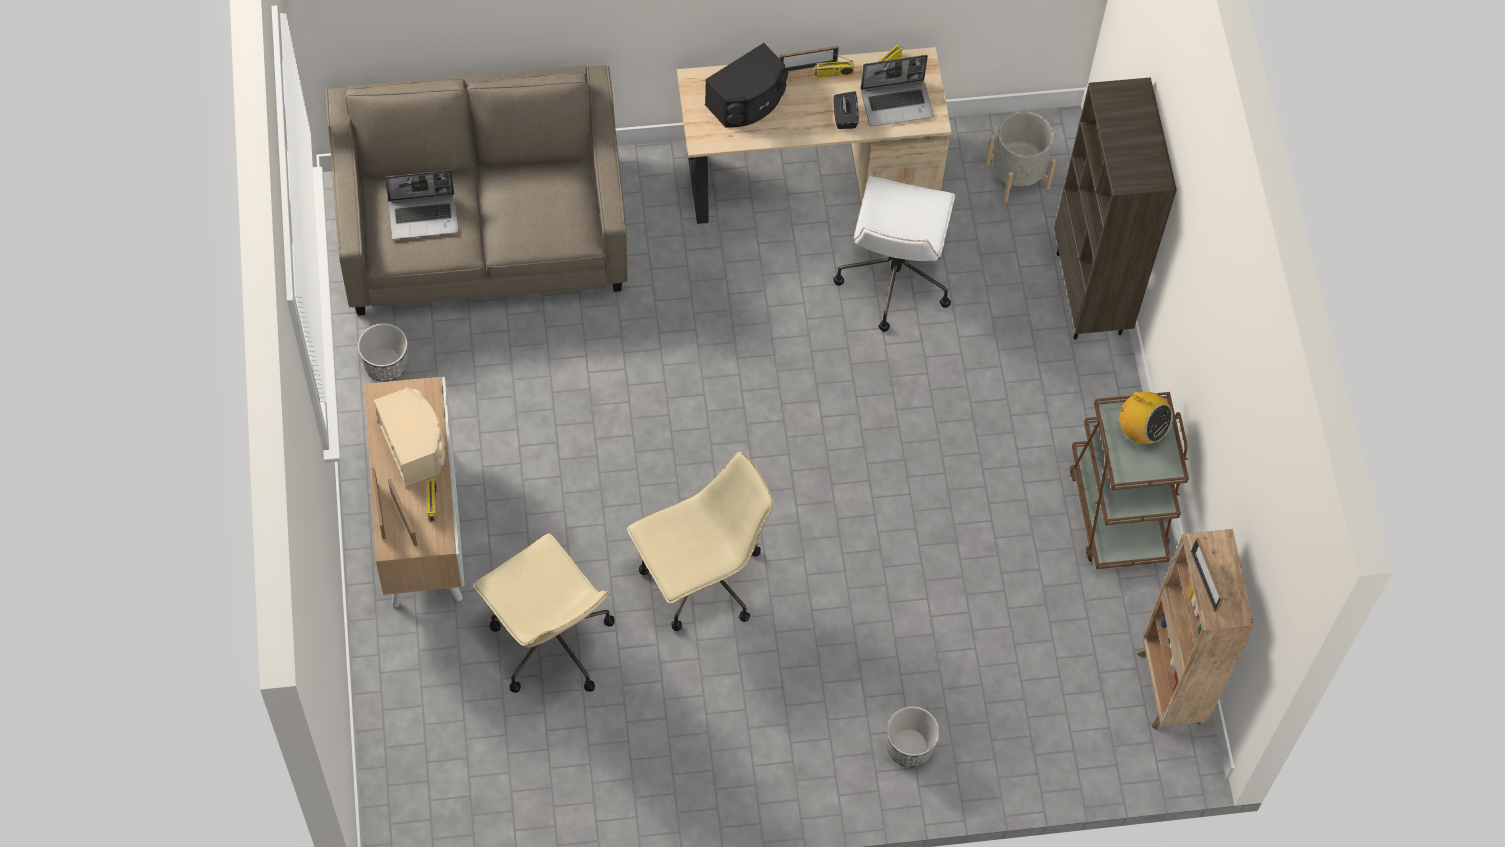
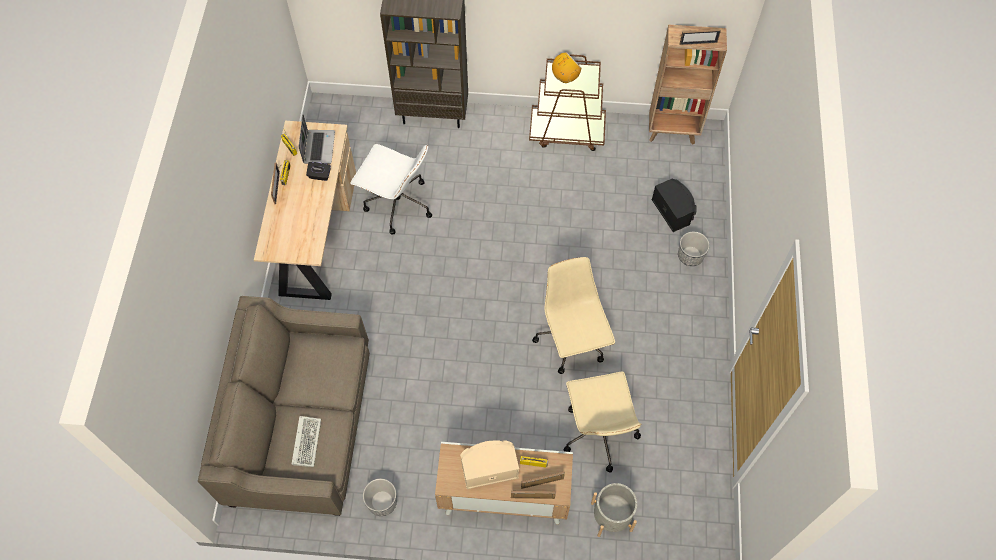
camera: 75 degrees left, 0 degrees up
laptop [385,170,459,239] -> keyboard [291,416,321,467]
beige office chair [473,533,615,693] -> beige office chair turned 105 degrees clockwise [564,372,641,472]
black speaker [705,43,788,128] -> black speaker moved to [652,179,697,232]
grey planter [985,111,1056,203] -> grey planter moved to [591,483,637,537]

